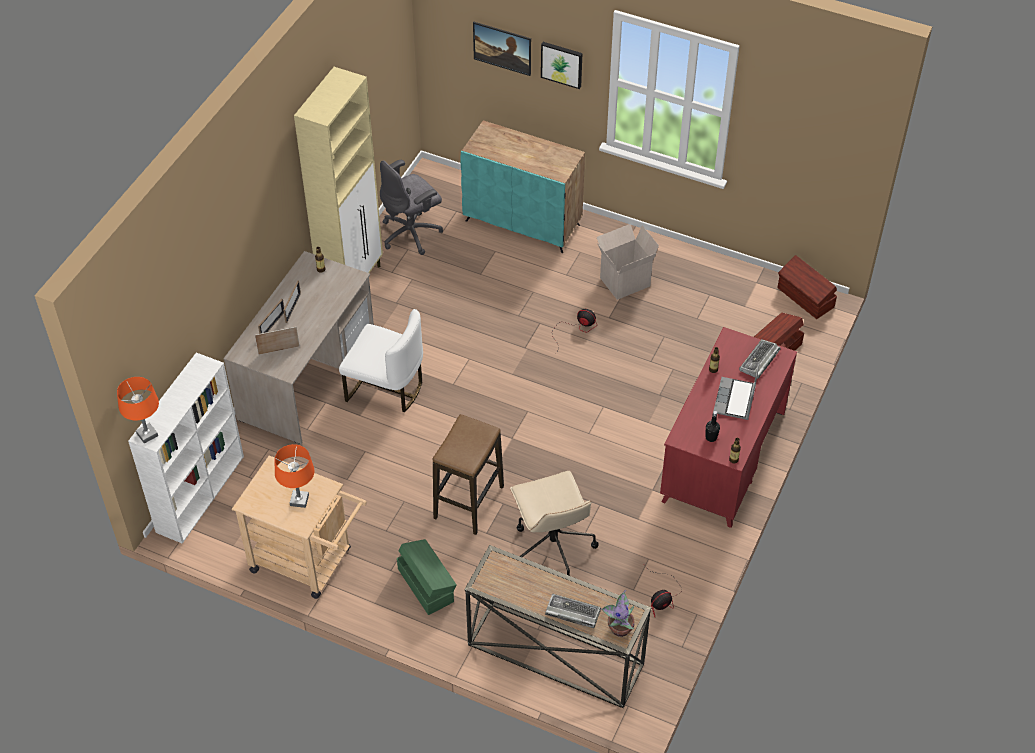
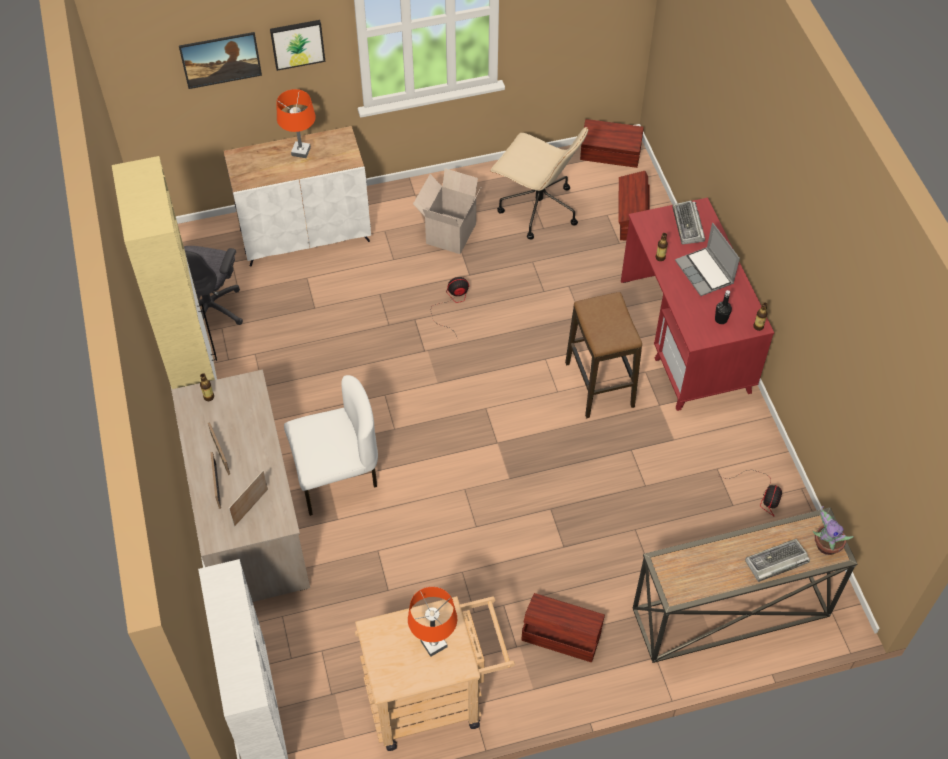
camera: 40 degrees left, 5 degrees up
orange table lamp [117,377,159,444] -> orange table lamp moved to [277,89,316,158]
green storage box [397,539,457,615] -> brown storage box [522,593,605,662]
stool [433,414,504,535] -> stool moved to [565,292,642,418]
turquoise cabinet [460,120,585,253] -> white cabinet [224,126,371,266]
beige office chair [510,471,599,576] -> beige office chair moved to [490,127,588,240]

